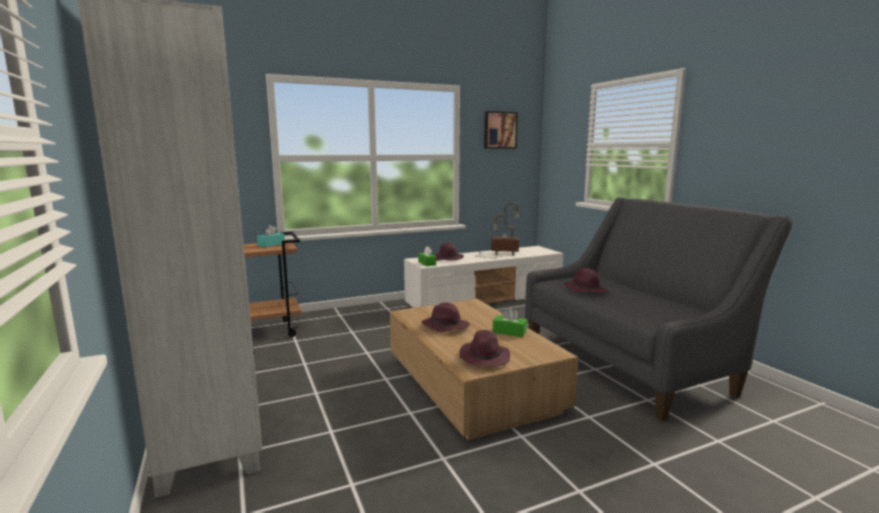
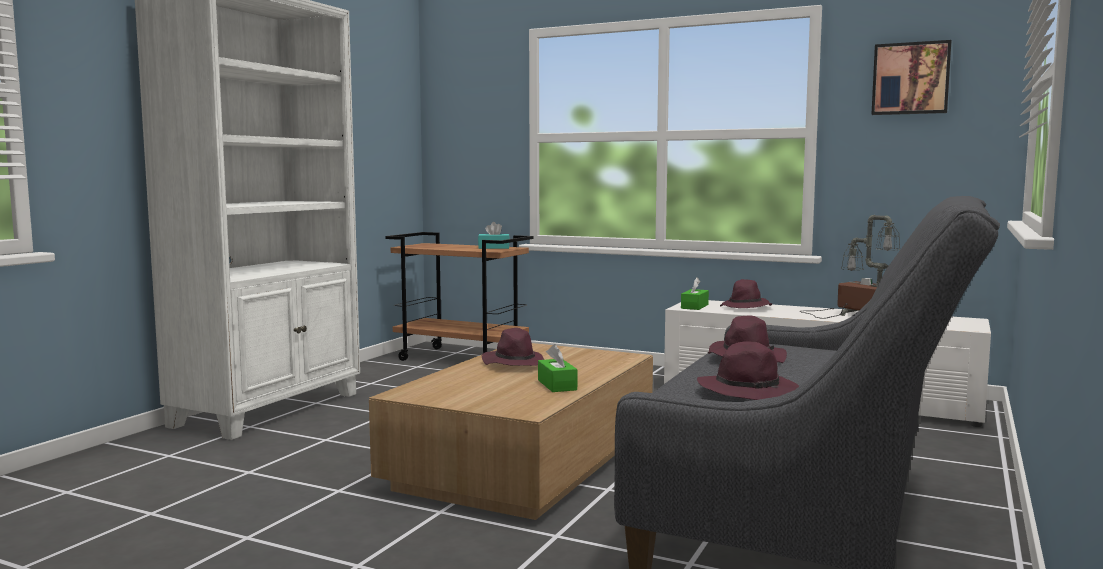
camera: 50 degrees right, 5 degrees down
purple hat [460,330,510,367] -> purple hat moved to [697,341,799,400]

